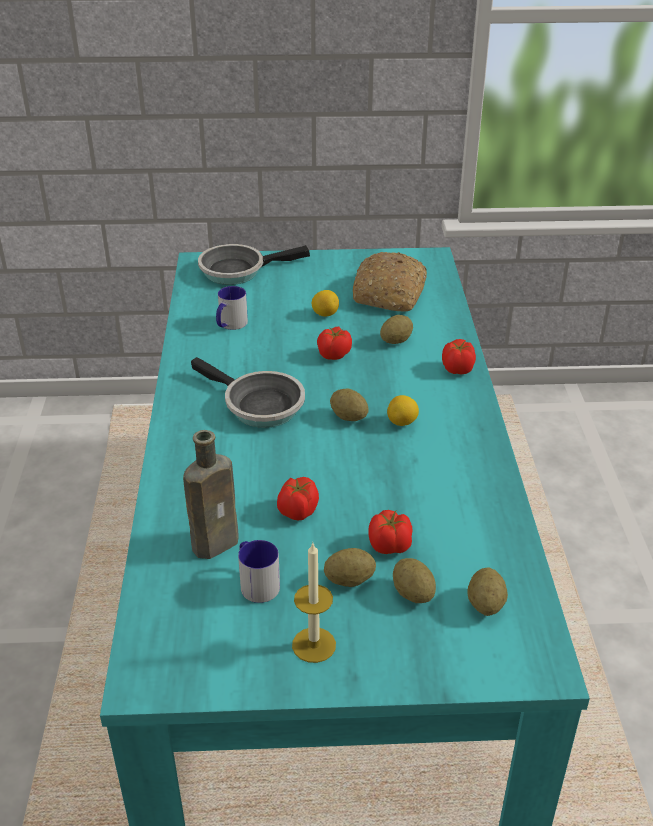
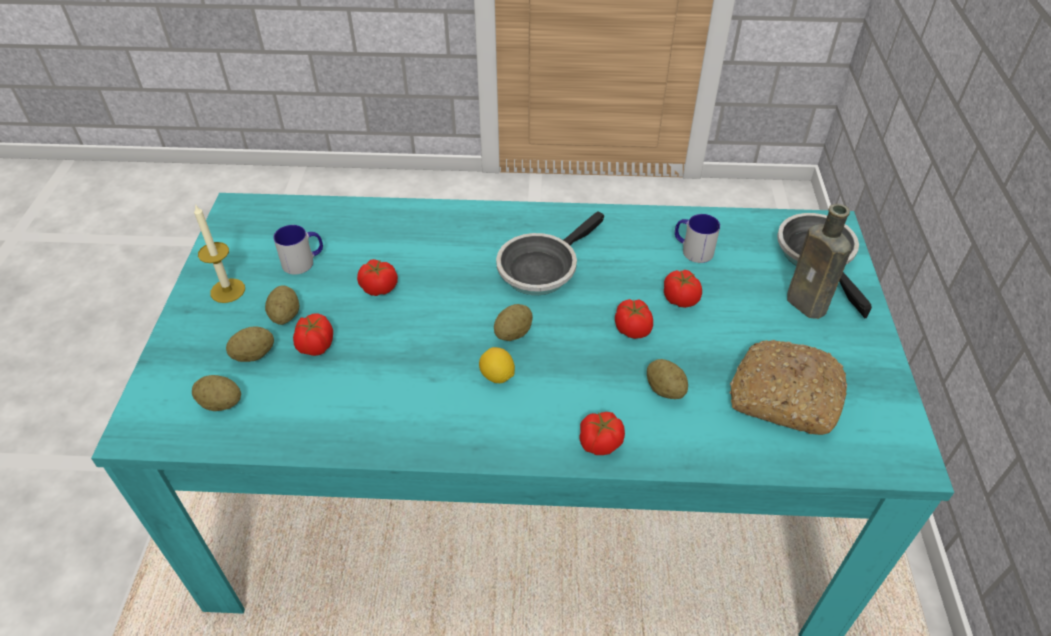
camera: 95 degrees right, 10 degrees up
brown bottle [183,430,239,559] -> brown bottle moved to [787,204,851,319]
lemon [312,290,339,317] -> none
none -> tomato [664,270,702,308]

